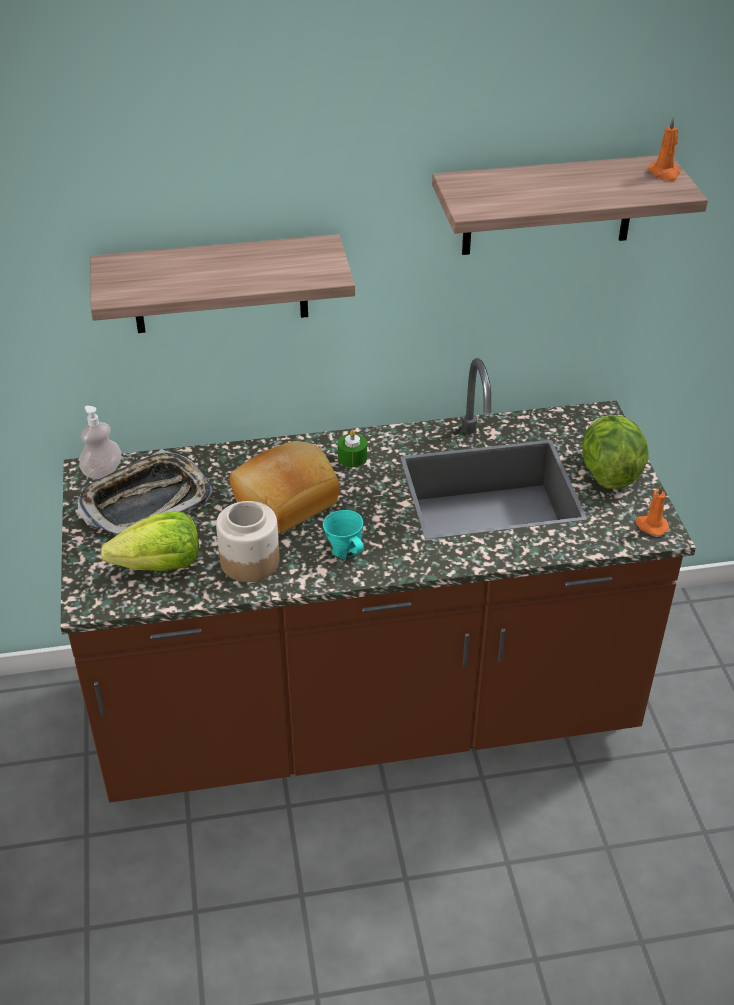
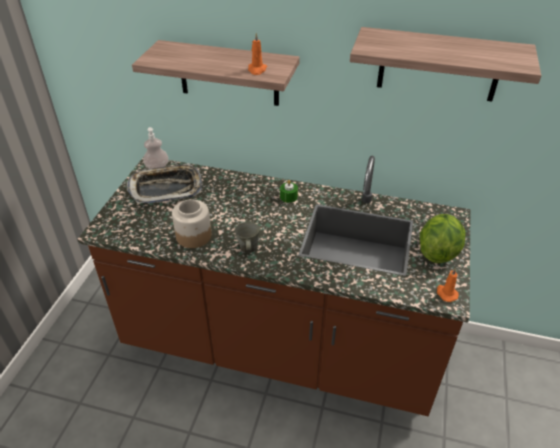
camera: 25 degrees right, 0 degrees up
lettuce [101,511,199,571] -> none
bread [229,441,340,534] -> none
turquoise mug [323,510,364,560] -> grey mug [235,222,260,252]
orange candle [648,116,680,181] -> orange candle moved to [248,33,267,75]

